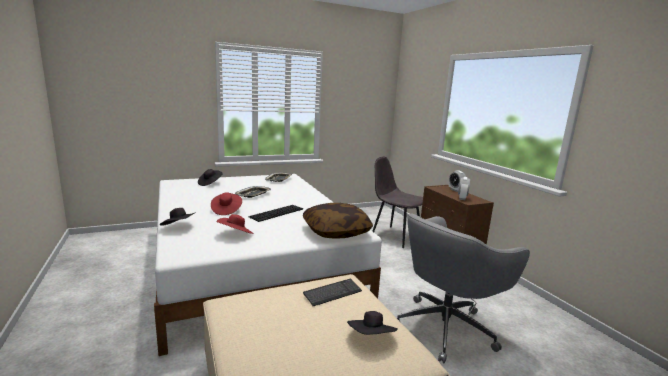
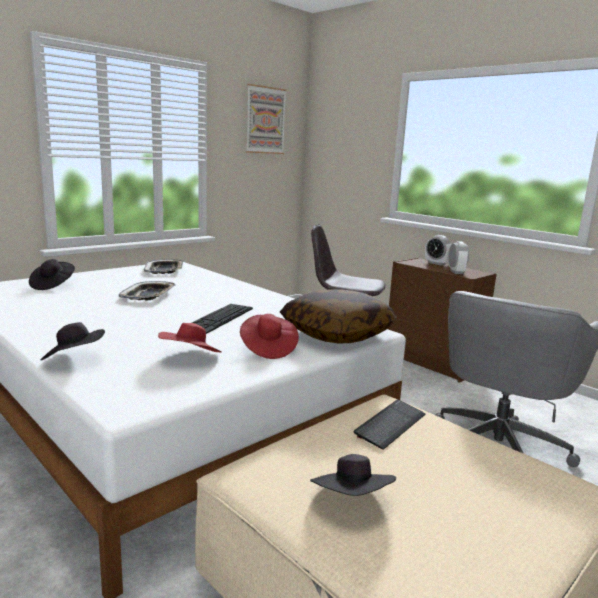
camera: 20 degrees left, 0 degrees up
red hat [211,192,242,215] -> red hat moved to [240,314,299,359]
black hat [347,311,398,335] -> black hat moved to [310,454,396,496]
none -> picture [246,84,287,154]

